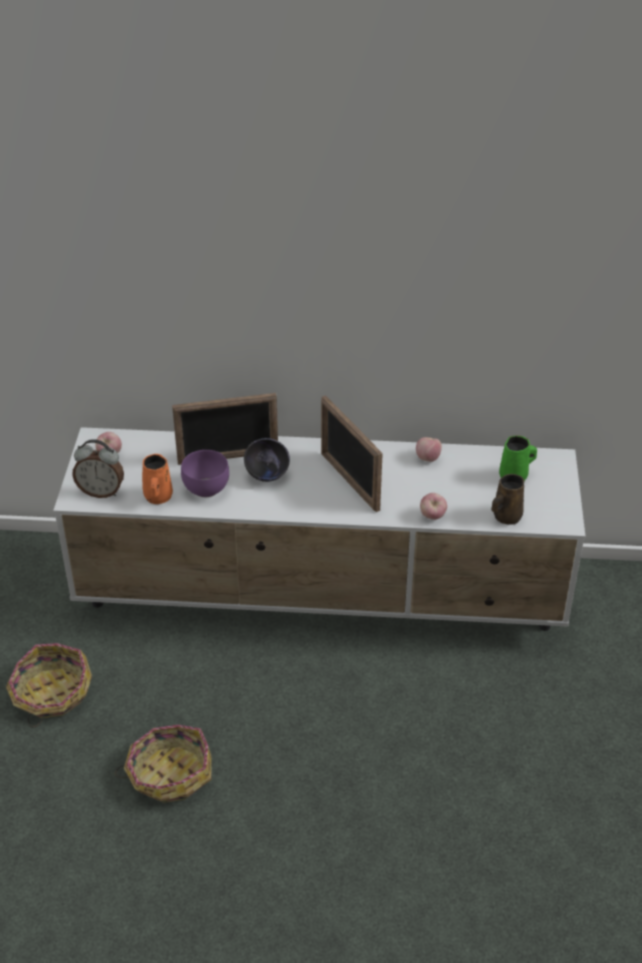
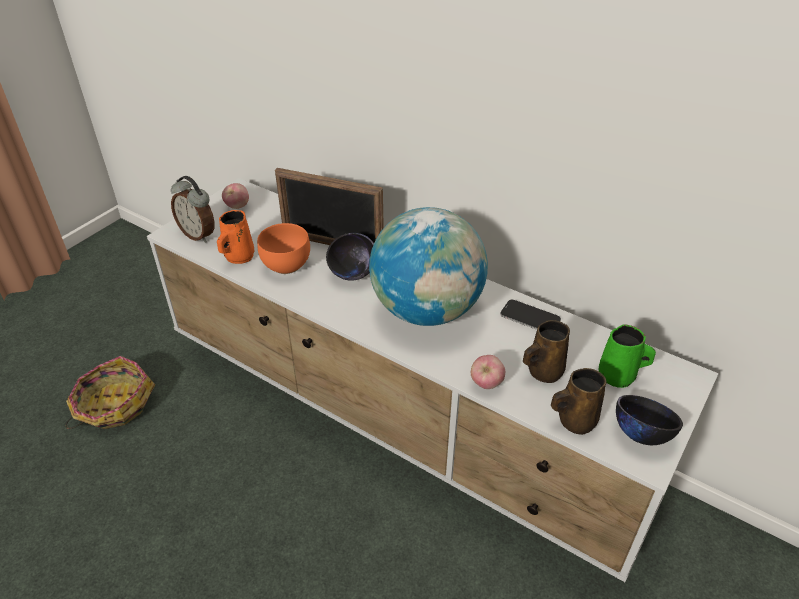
camera: 30 degrees right, 0 degrees up
basket [115,725,212,803] -> none
purple bowl [181,450,229,497] -> orange bowl [257,223,310,274]
picture frame [321,395,383,512] -> globe [369,207,488,326]
apple [416,437,442,462] -> phone [500,300,561,330]
none -> brown mug [523,320,570,383]
none -> black bowl [616,395,683,445]

